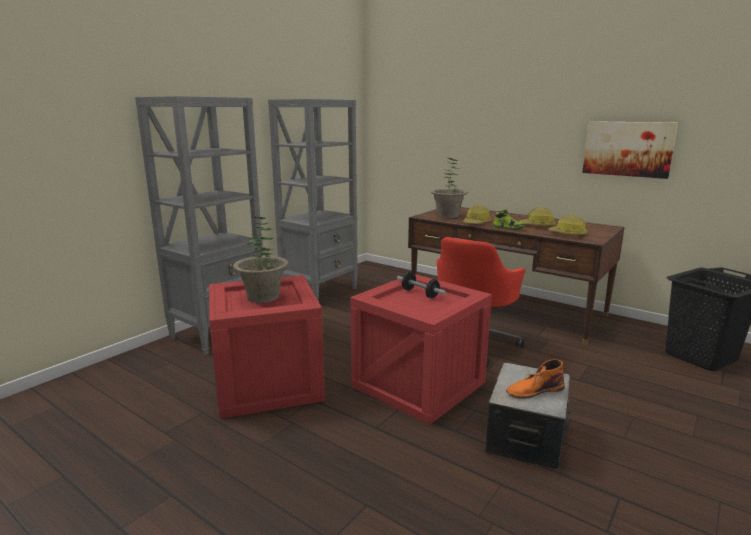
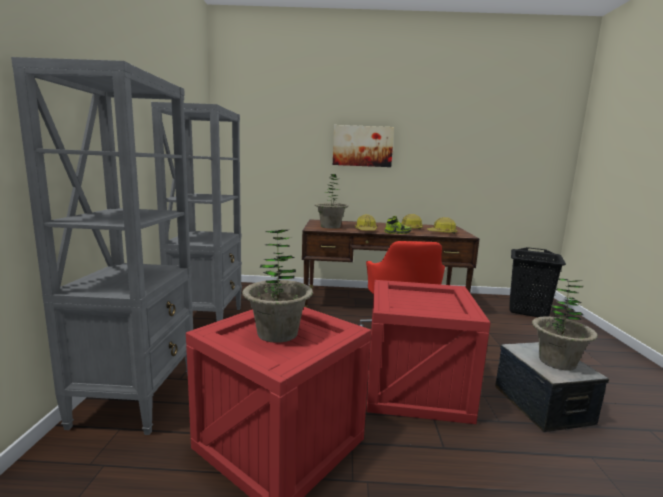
camera: 35 degrees left, 5 degrees down
dumbbell [397,272,446,298] -> none
orange boot [506,359,565,399] -> potted plant [532,278,598,371]
picture [582,121,678,179] -> picture moved to [333,125,394,167]

